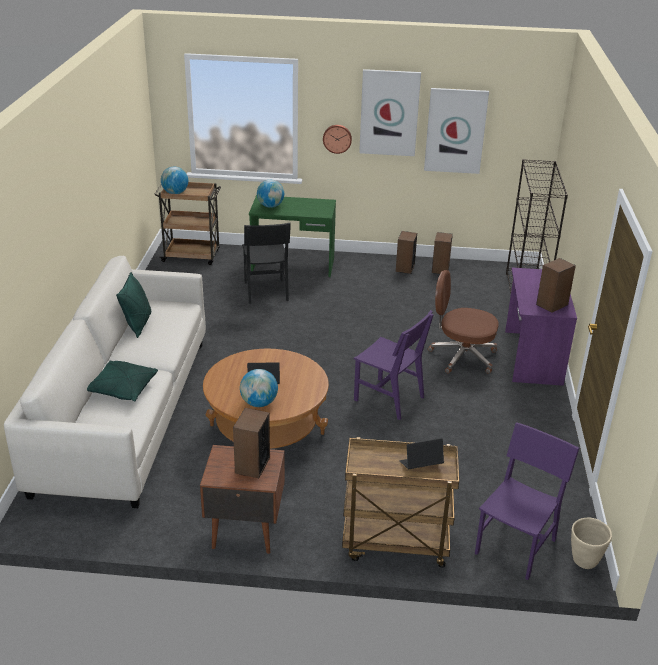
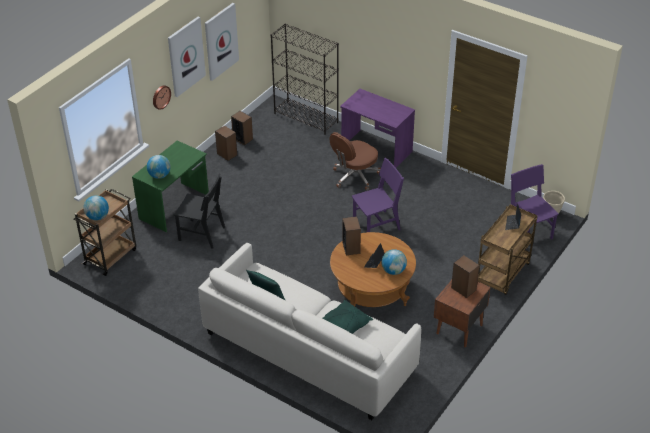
camera: 60 degrees left, 10 degrees up
speaker [536,258,576,313] -> speaker moved to [342,216,361,255]

